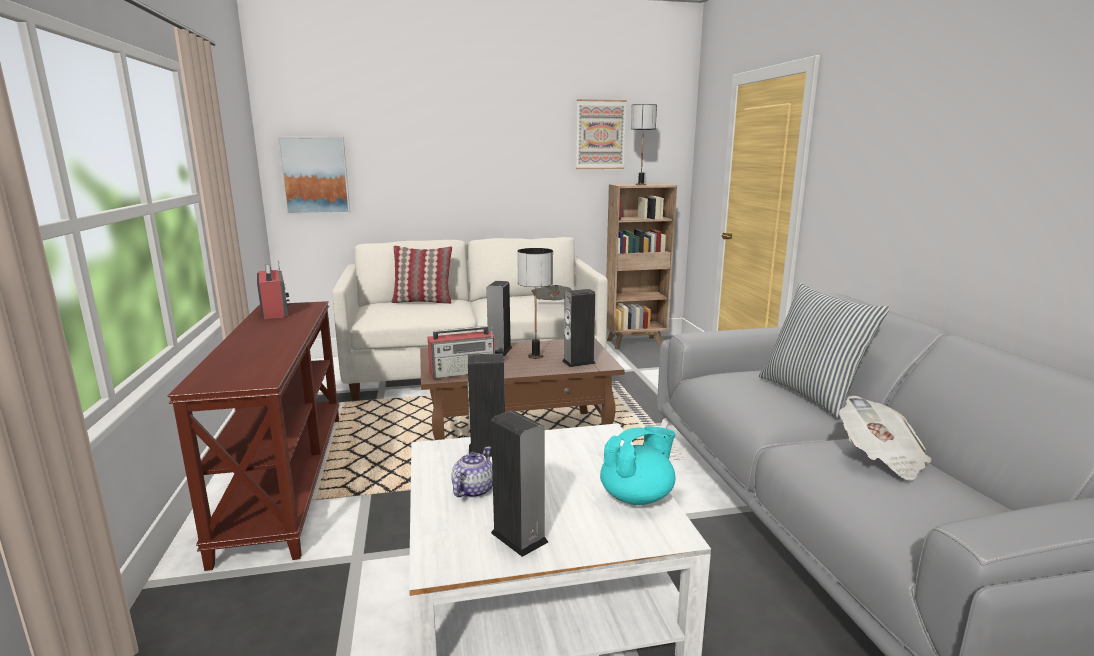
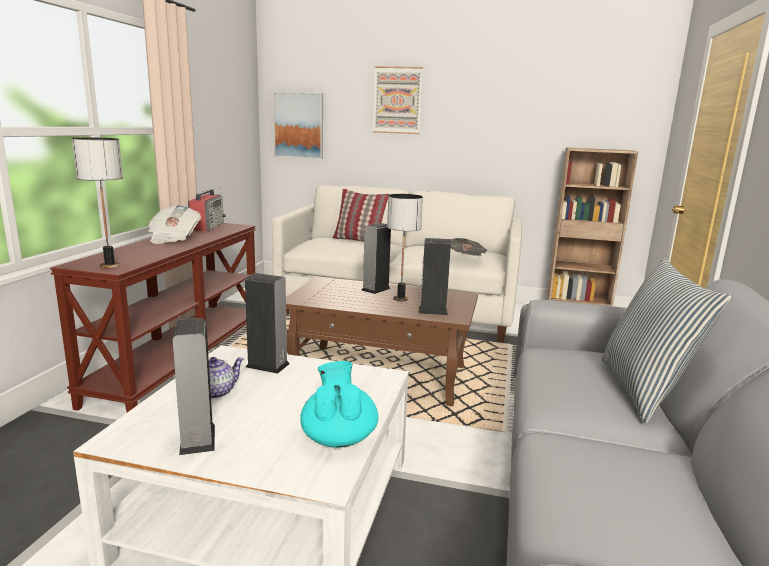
camera: 25 degrees right, 0 degrees up
radio [428,326,495,379] -> none
picture [576,99,627,169] -> picture moved to [373,66,423,134]
turquoise teapot [600,426,676,505] -> turquoise teapot turned 90 degrees counterclockwise [300,361,378,448]
table lamp [631,104,657,185] -> table lamp moved to [72,137,123,268]
newspaper [839,396,932,481] -> newspaper moved to [148,205,201,244]

